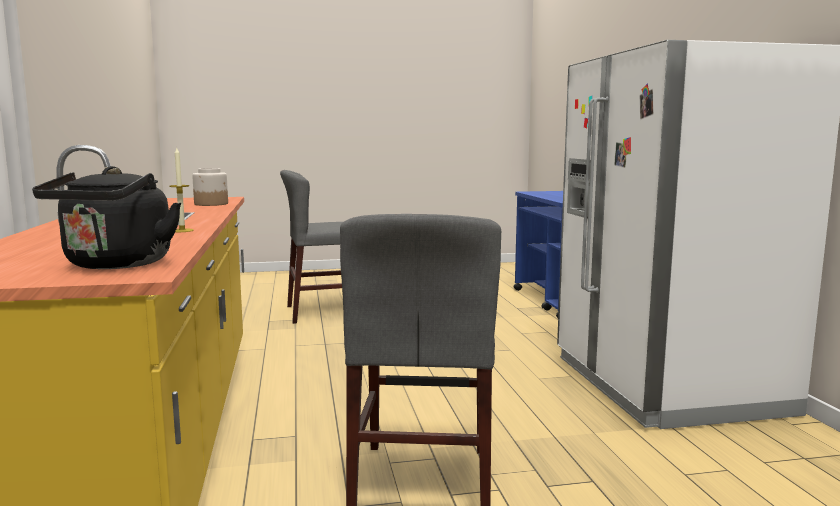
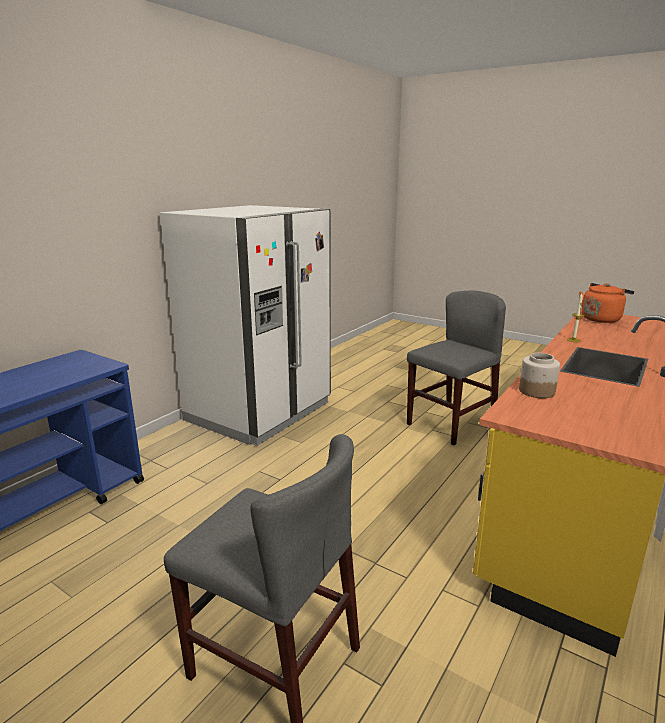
camera: 135 degrees left, 10 degrees up
black kettle [32,166,181,269] -> orange kettle [579,283,634,323]

